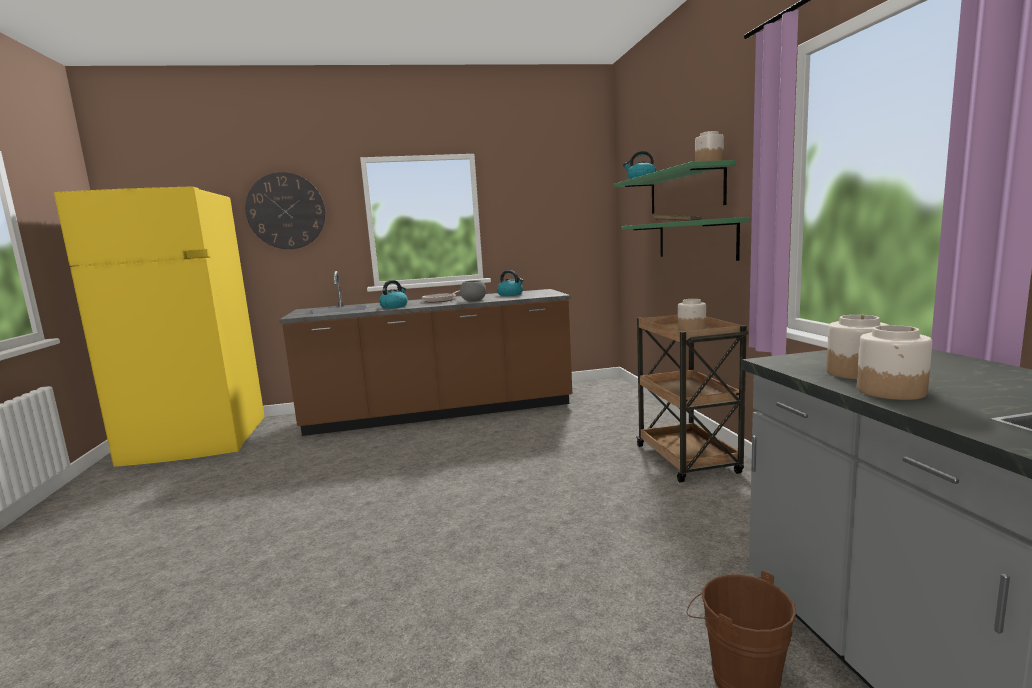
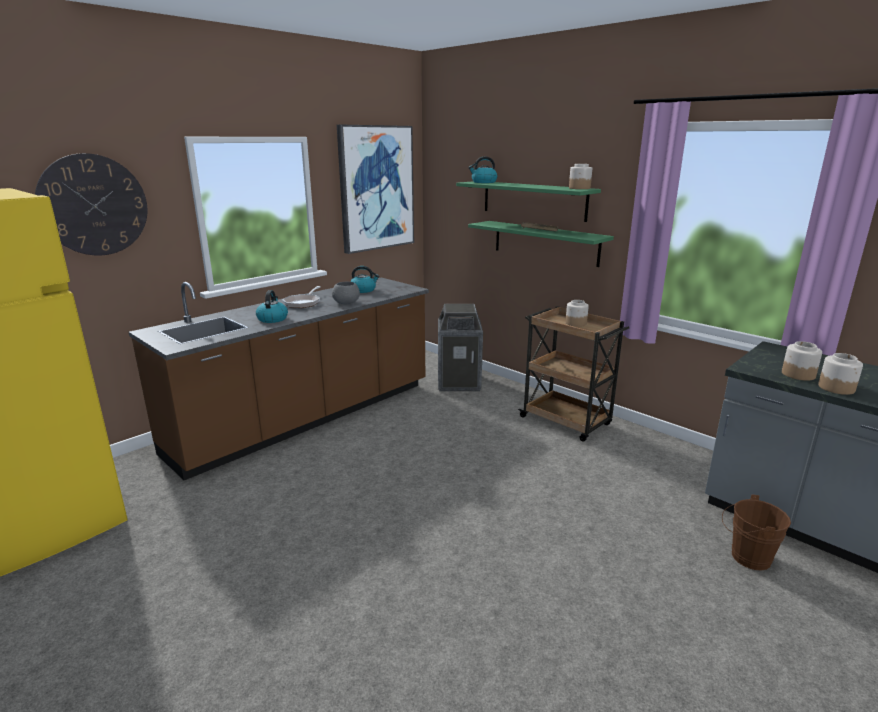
camera: 35 degrees left, 10 degrees up
none -> picture [337,125,414,254]
none -> trash can [438,304,483,391]

